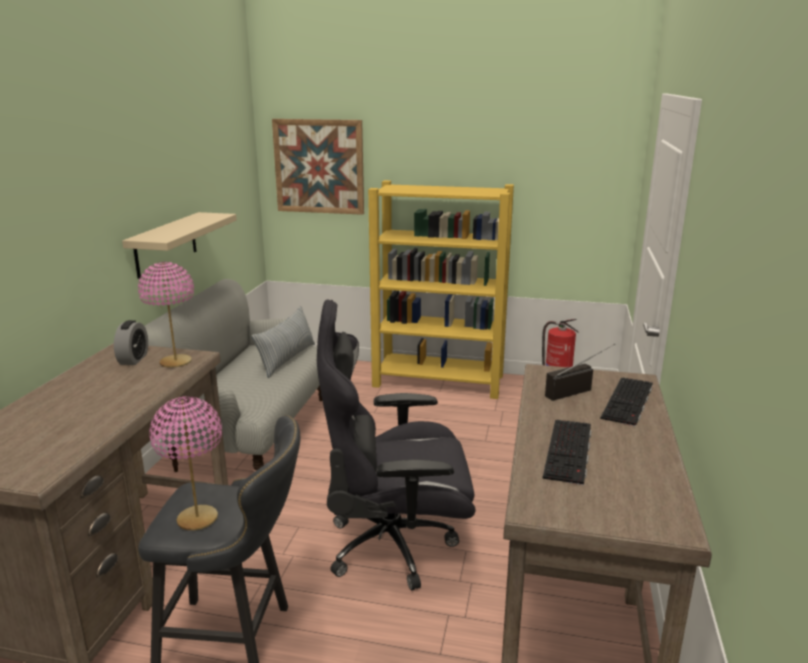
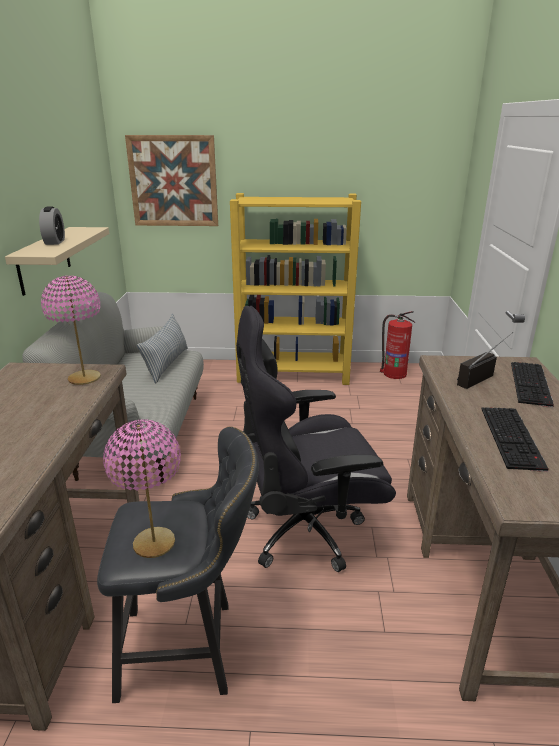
camera: 10 degrees left, 5 degrees up
alarm clock [114,320,148,365] -> alarm clock moved to [39,206,65,245]

